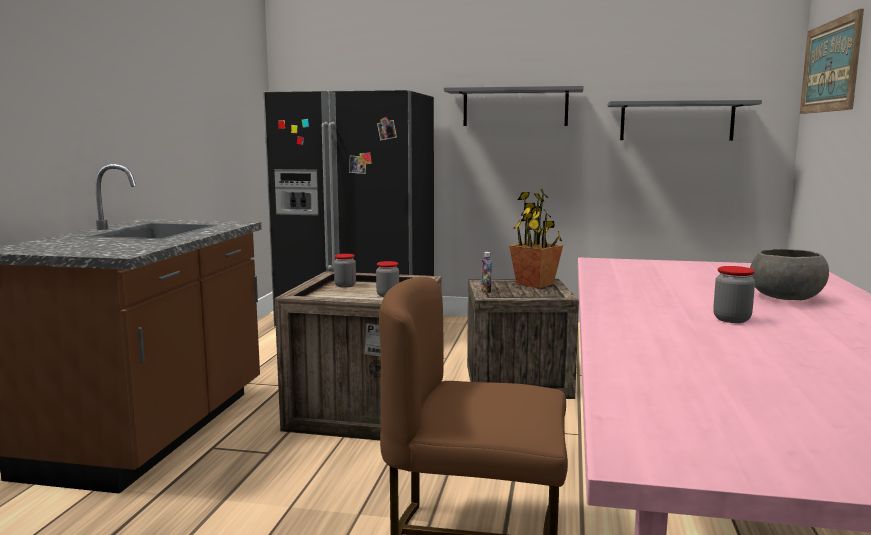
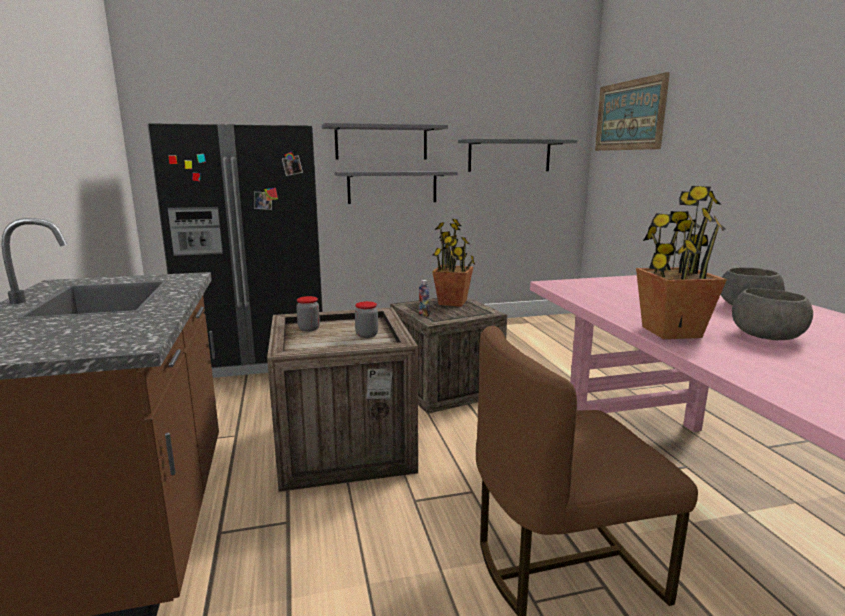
camera: 25 degrees left, 5 degrees up
jar [713,266,755,323] -> grey bowl [732,289,813,340]
none -> grey shelf [335,171,458,204]
none -> potted plant [636,186,727,339]

